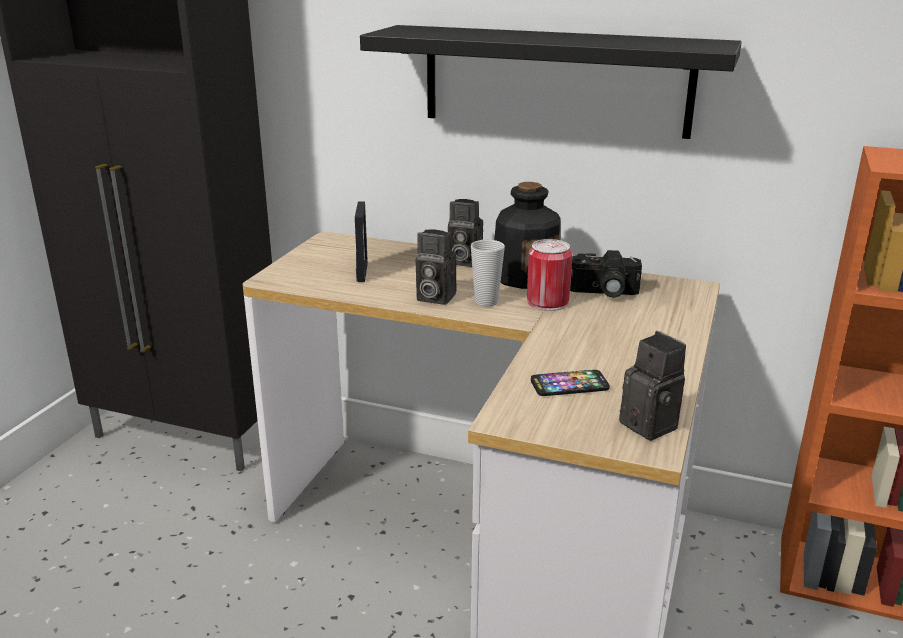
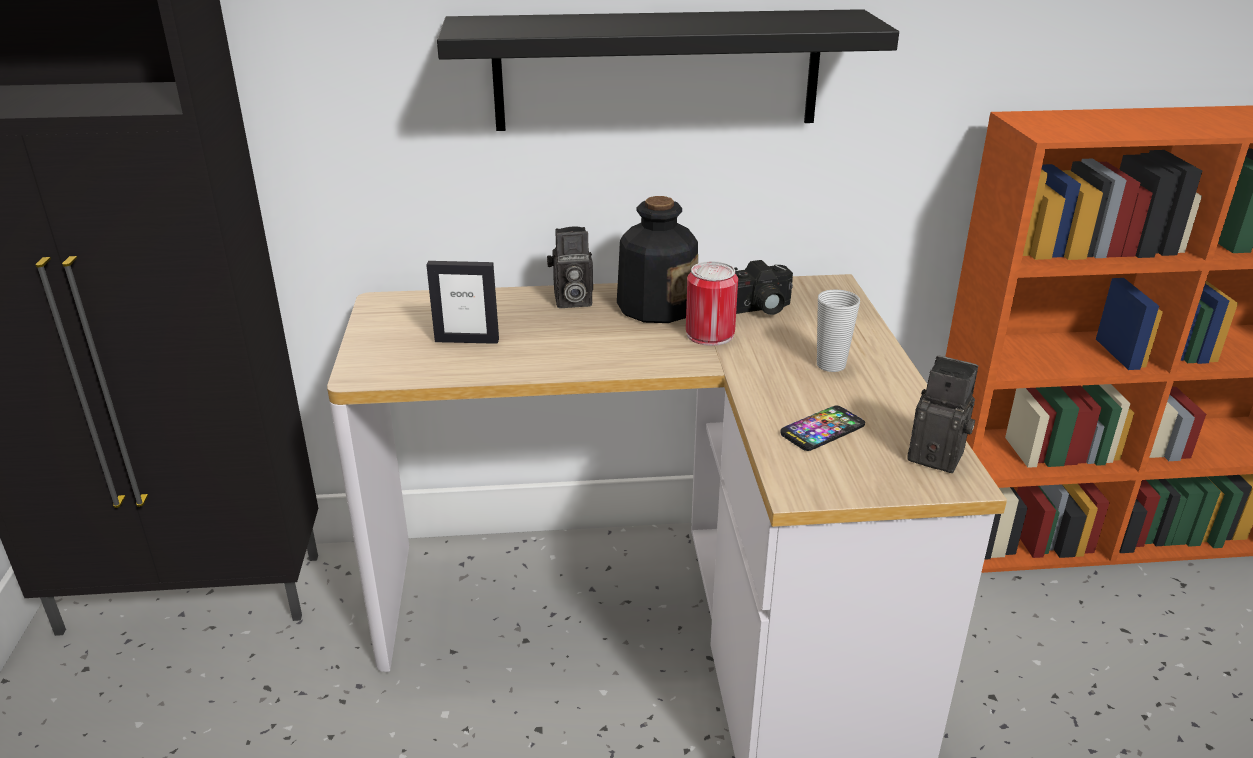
camera: 25 degrees left, 5 degrees up
picture frame [355,201,368,282] -> picture frame turned 120 degrees clockwise [426,261,499,344]
camera [415,229,457,305] -> none
cup [471,240,505,307] -> cup moved to [817,289,860,372]

